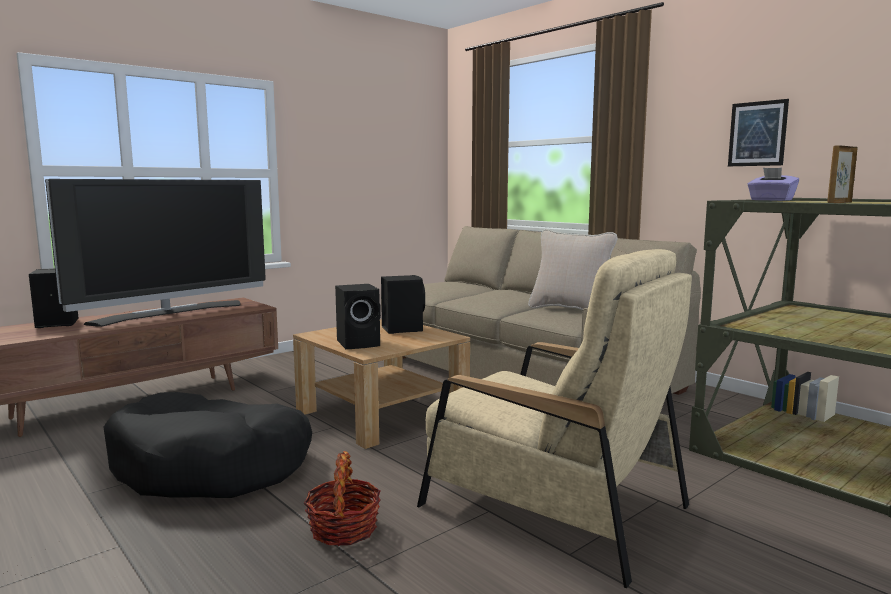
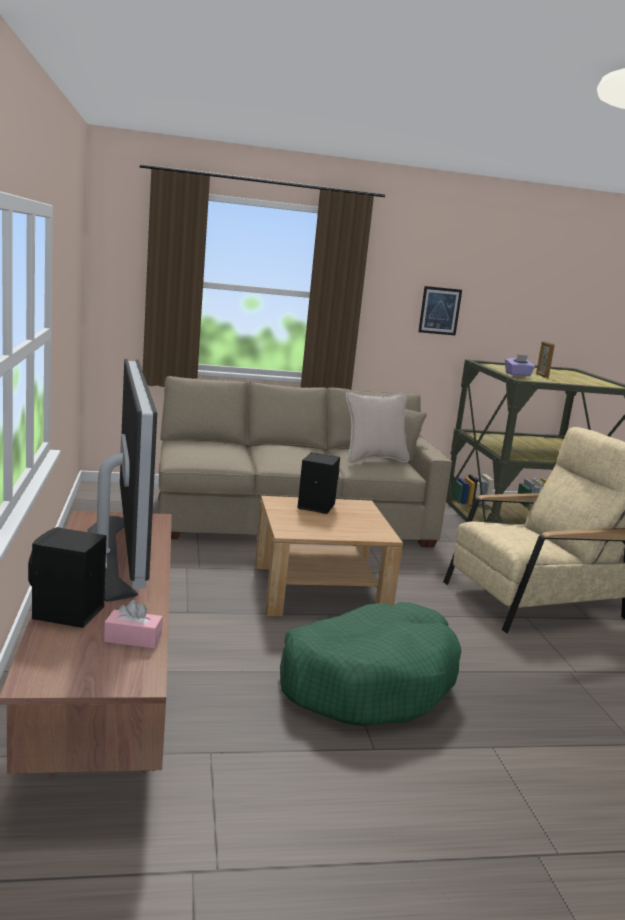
camera: 60 degrees left, 5 degrees up
black dog bed [103,392,312,498] -> green dog bed [280,602,461,726]
basket [304,451,381,546] -> none
black speaker [335,284,381,349] -> none
none -> pink tissue box [104,600,163,649]

